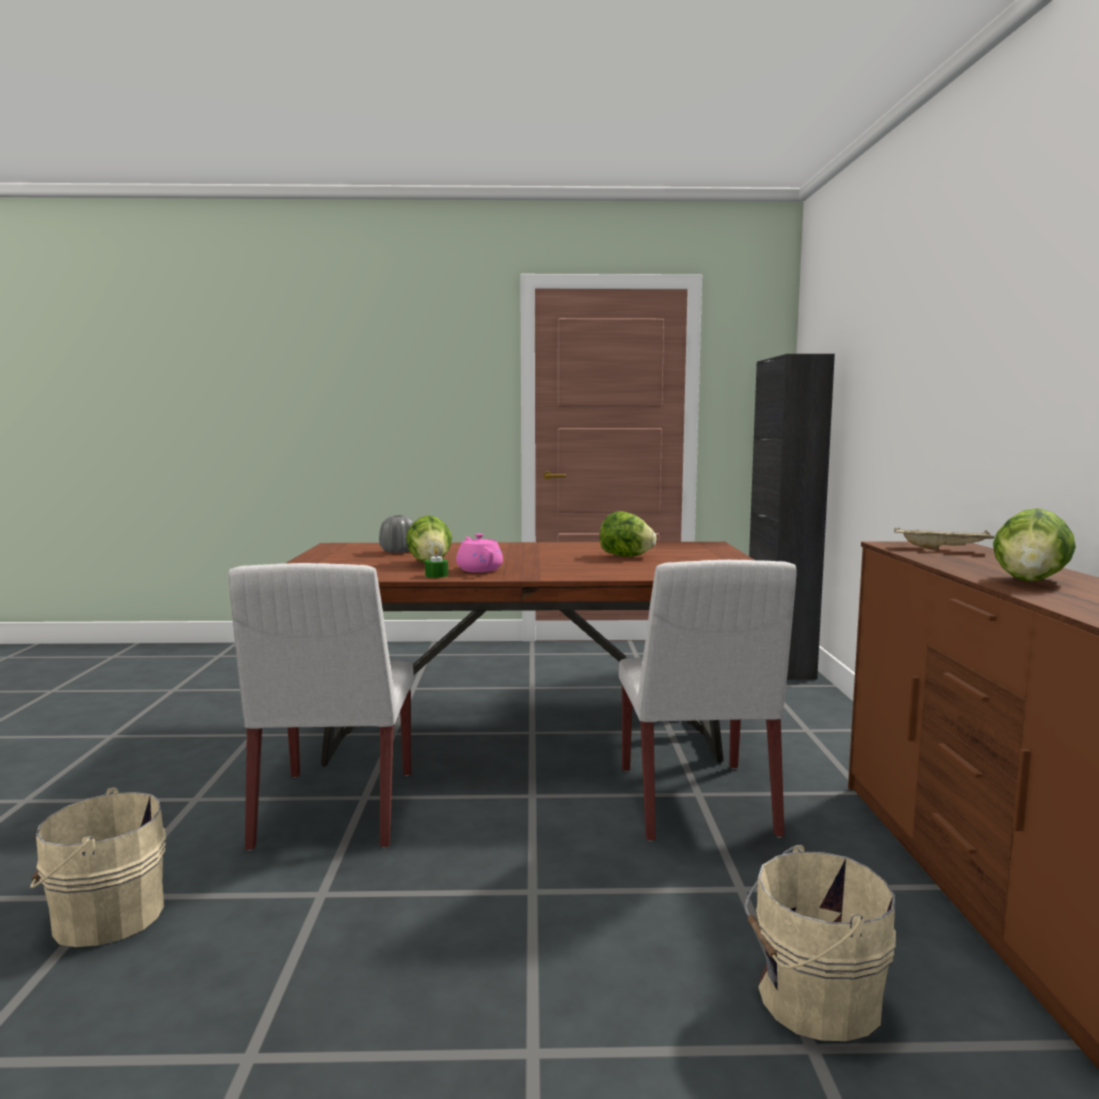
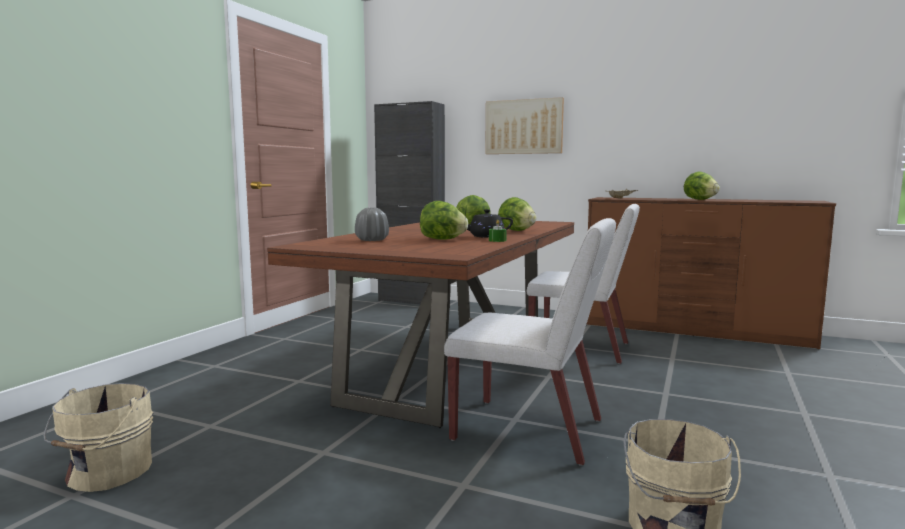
camera: 65 degrees left, 0 degrees up
pink teapot [456,534,503,572] -> black teapot [467,209,513,238]
beige bucket [744,845,896,1041] -> beige bucket moved to [44,383,153,492]
none -> picture [485,97,564,154]
none -> lettuce [498,197,537,231]

